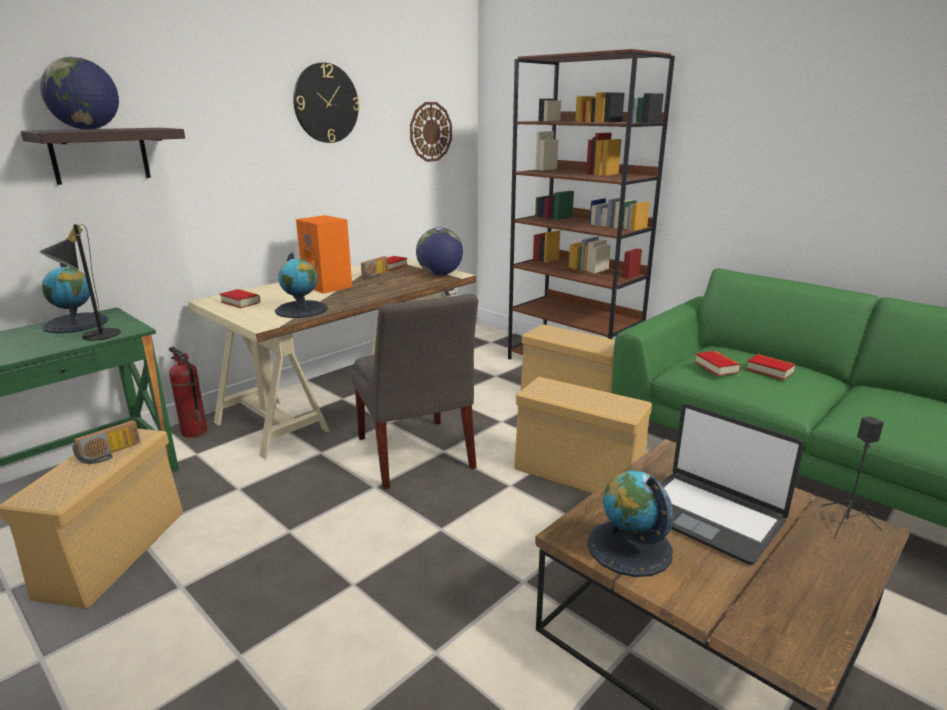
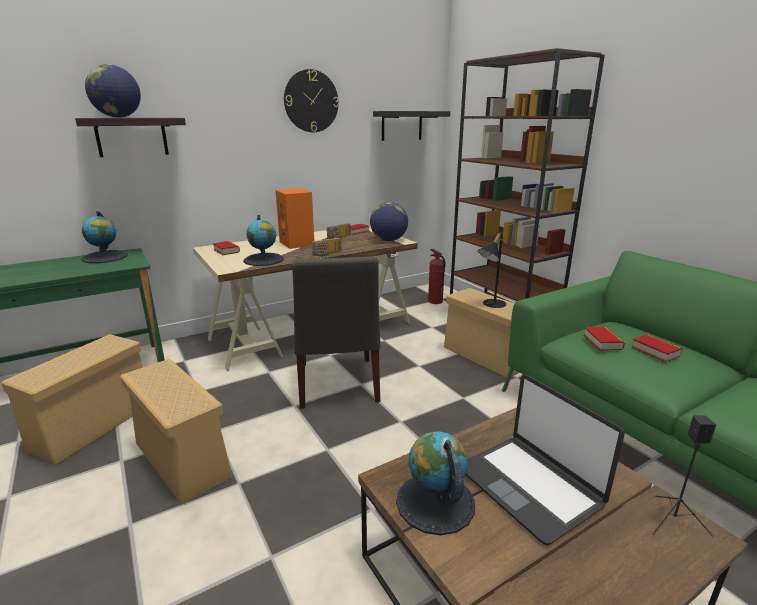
camera: 15 degrees right, 0 degrees up
black table lamp [39,224,121,341] -> black table lamp moved to [478,232,506,308]
radio [73,420,141,464] -> radio moved to [311,238,342,256]
fire extinguisher [169,347,207,438] -> fire extinguisher moved to [428,249,445,304]
wall clock [410,102,452,162] -> shelf [373,111,450,141]
beige storage box [514,377,652,494] -> beige storage box moved to [120,359,232,504]

